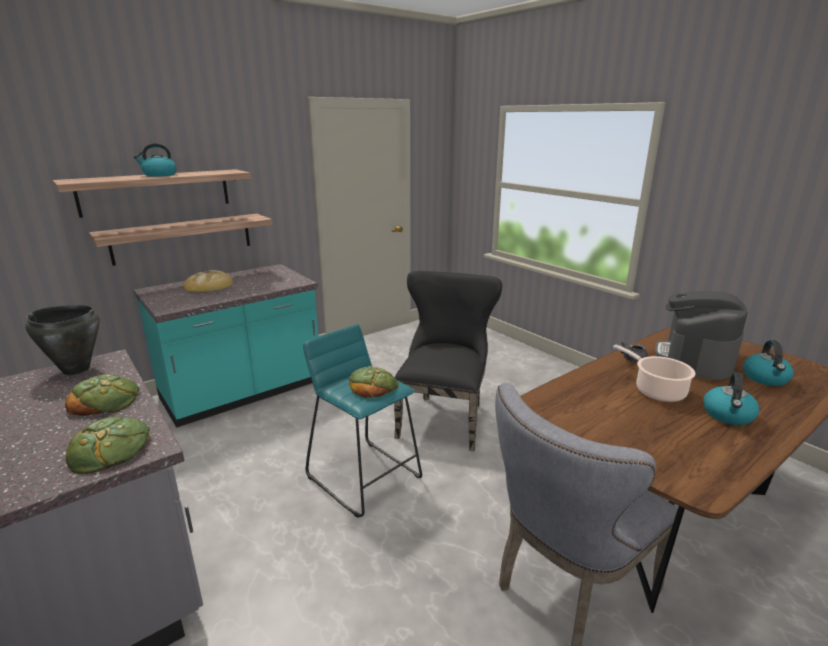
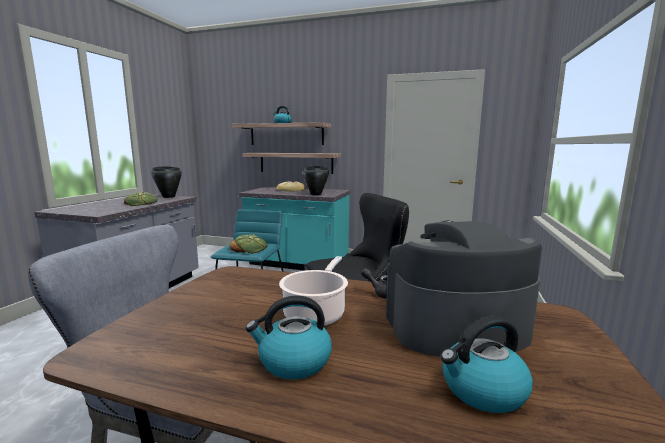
camera: 55 degrees right, 10 degrees down
bread [65,417,150,474] -> none
none -> black cooking pot [303,166,329,196]

